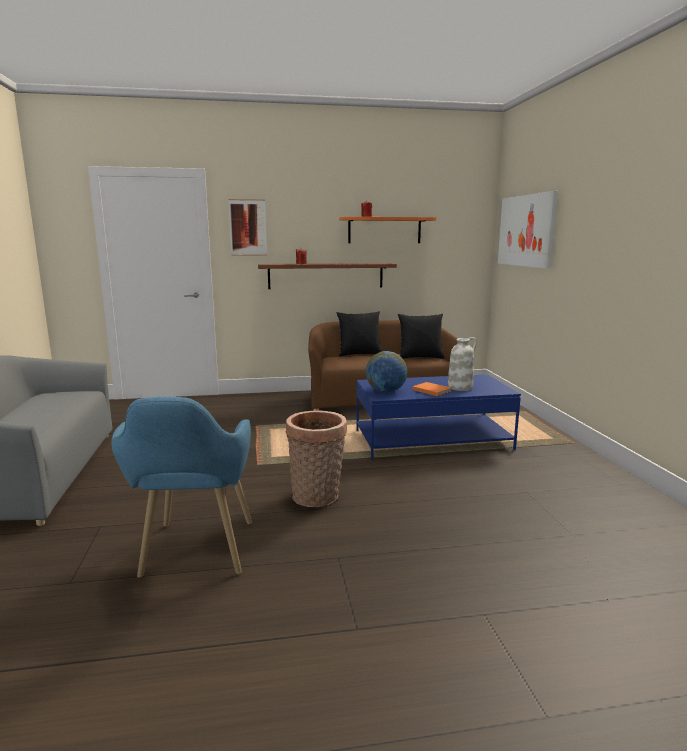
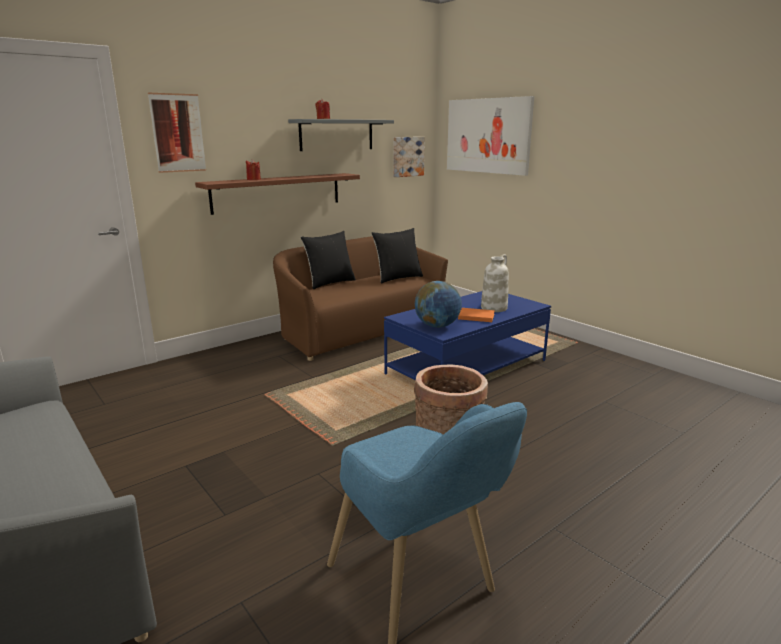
camera: 30 degrees left, 5 degrees up
orange shelf [339,217,436,243] -> grey shelf [288,119,394,151]
none -> picture [393,137,425,177]

